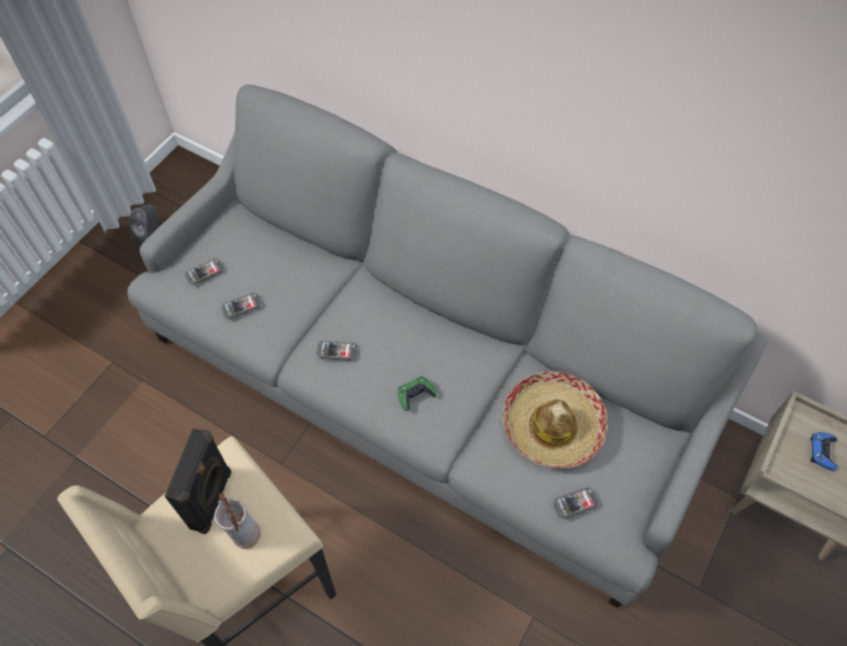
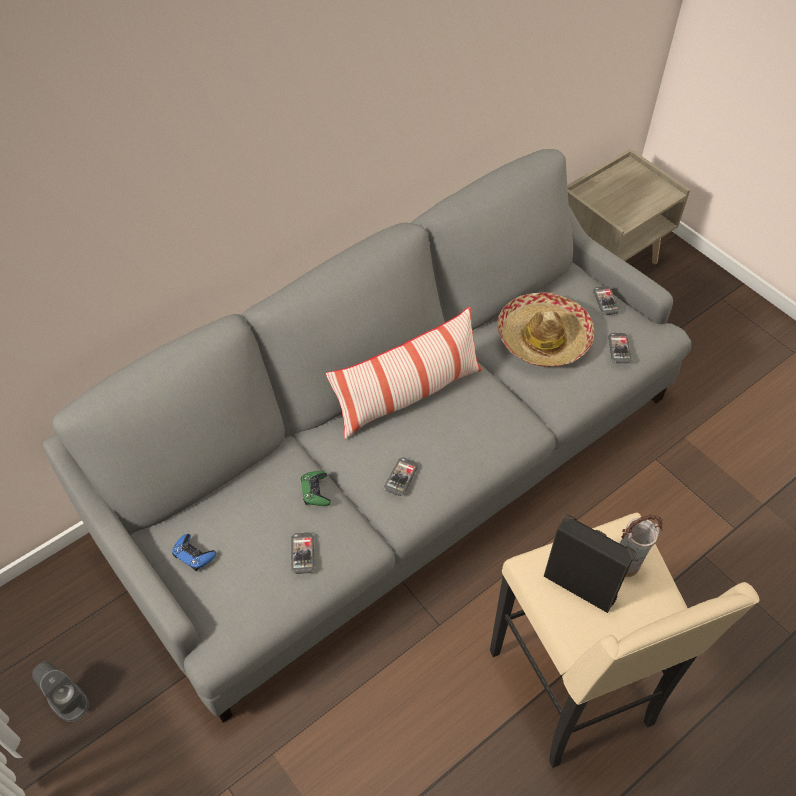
camera: 70 degrees left, 5 degrees down
phone [185,258,224,285] -> phone moved to [593,286,620,315]
green game controller [398,376,437,411] -> green game controller moved to [301,471,331,506]
blue game controller [810,432,838,471] -> blue game controller moved to [172,534,216,571]
none -> pillow [326,307,482,439]

